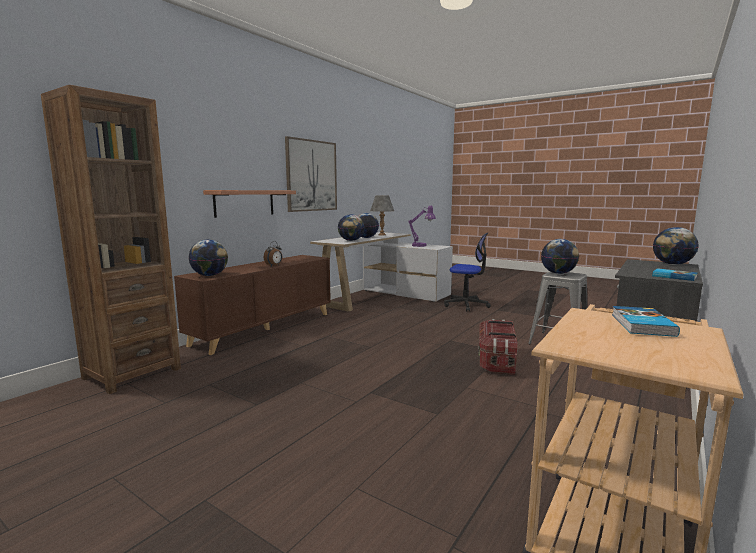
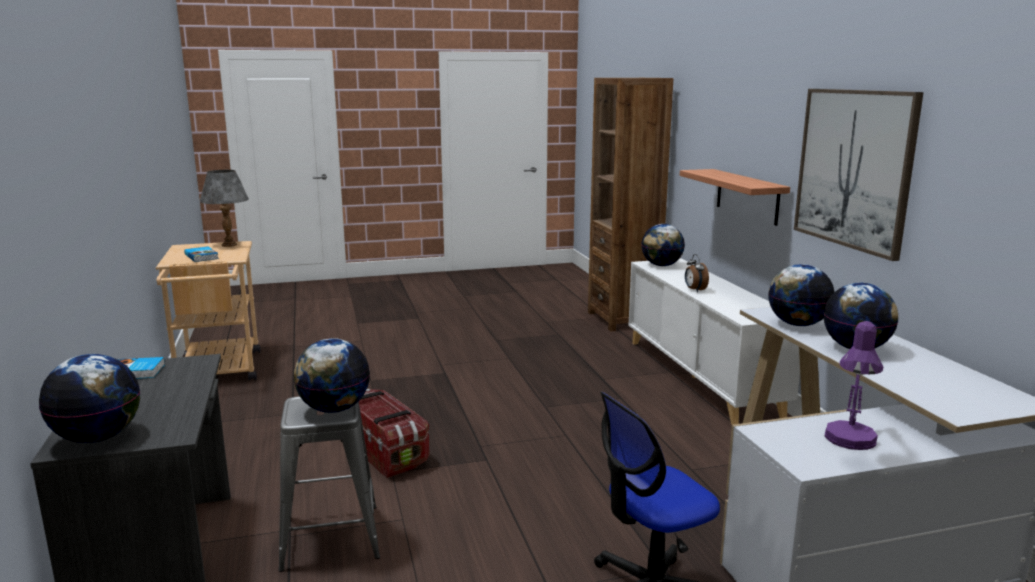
camera: 130 degrees right, 5 degrees up
brown cabinet [174,255,331,355] -> white cabinet [628,258,800,425]
grey table lamp [370,195,394,235] -> grey table lamp moved to [200,170,249,247]

